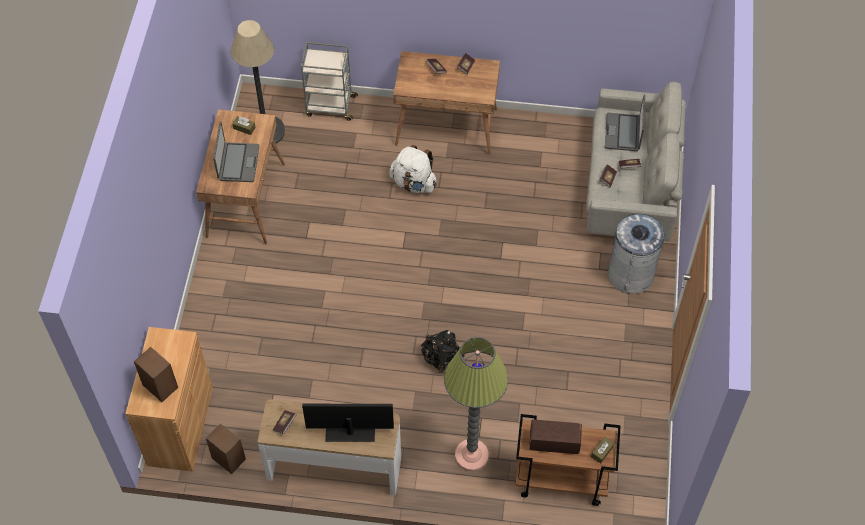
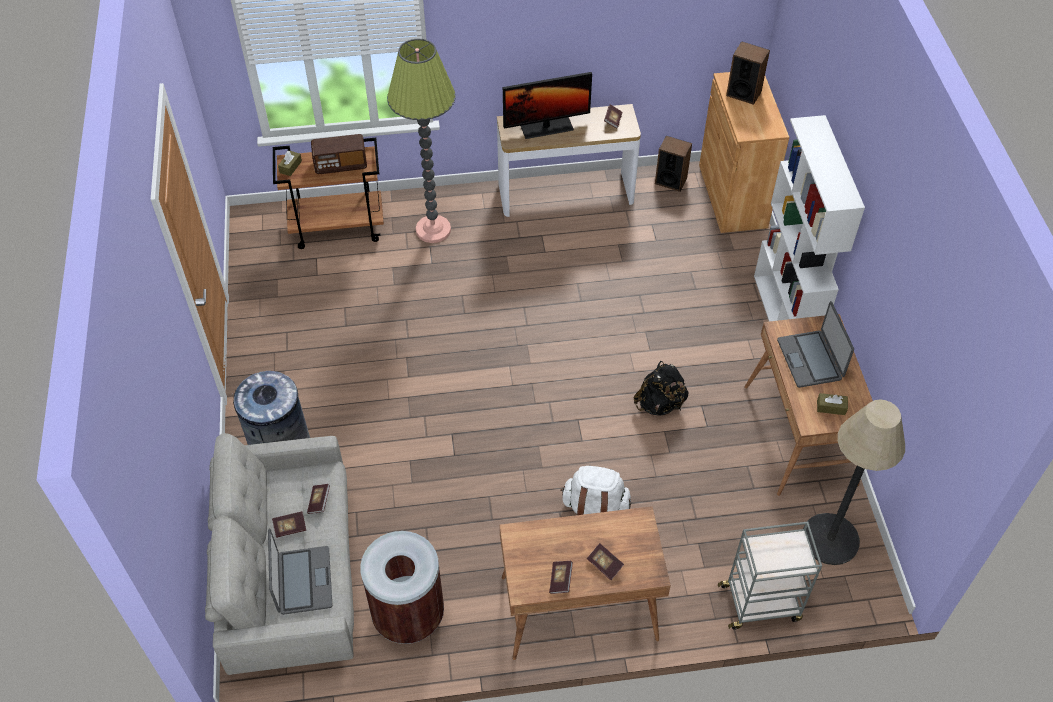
camera: 165 degrees right, 5 degrees down
black backpack [421,330,465,373] -> black backpack moved to [634,361,688,415]
none -> brown trash can [360,531,444,644]
none -> white bookcase [754,115,865,321]

